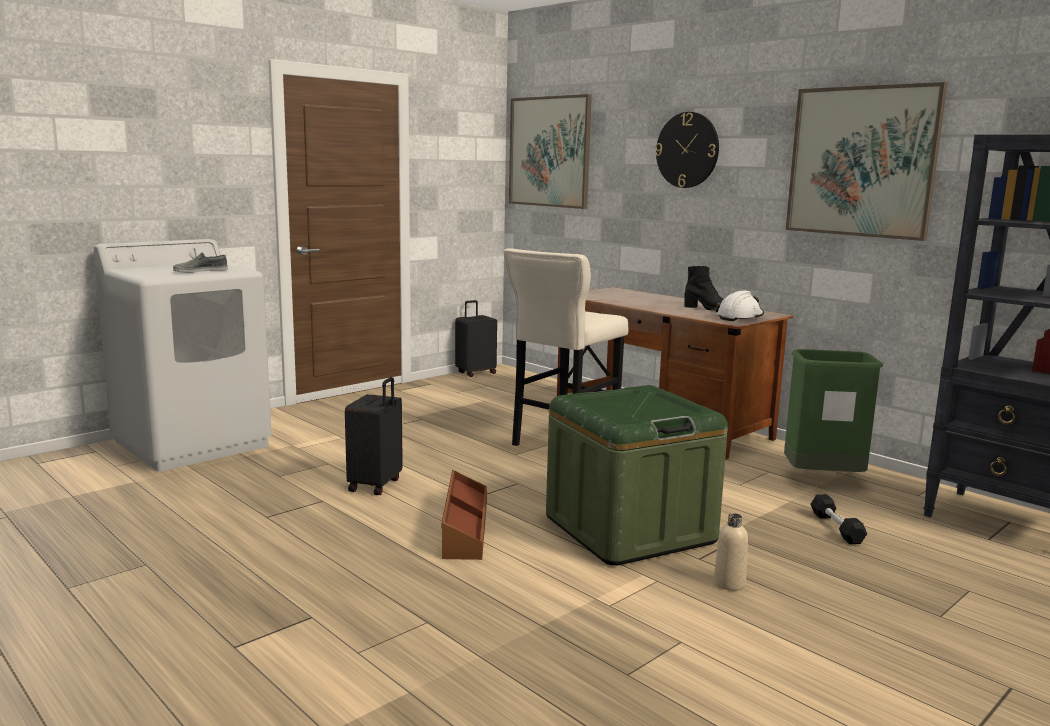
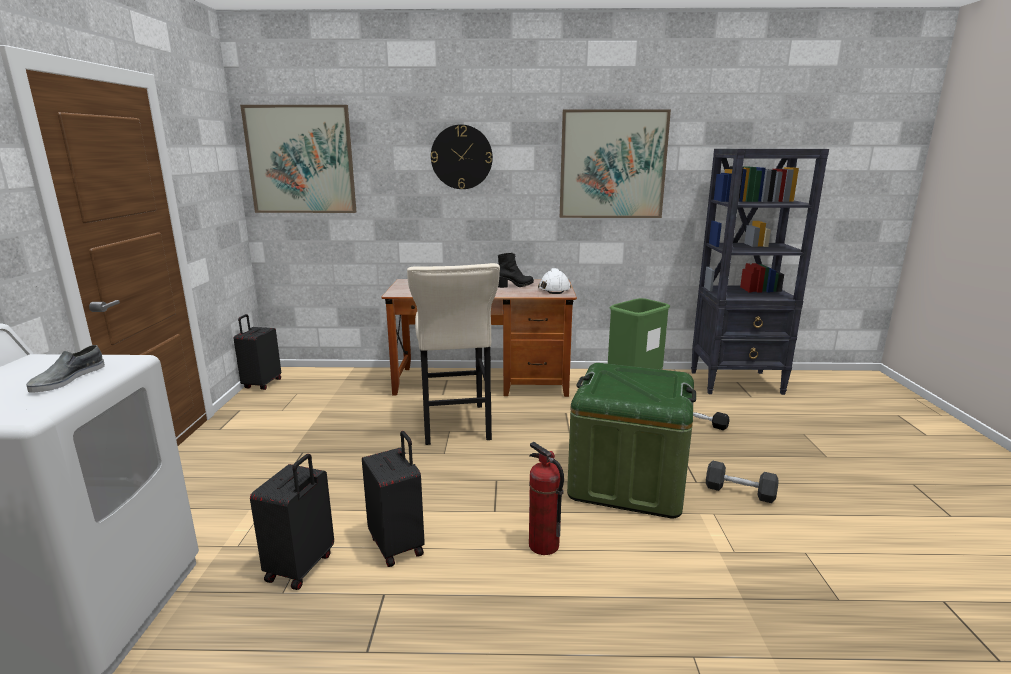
camera: 45 degrees left, 5 degrees up
brown storage box [441,470,487,560] -> fire extinguisher [529,442,564,555]
beige bottle [714,513,748,591] -> grey dumbbell [706,460,779,503]
none -> black suitcase [250,454,334,590]

